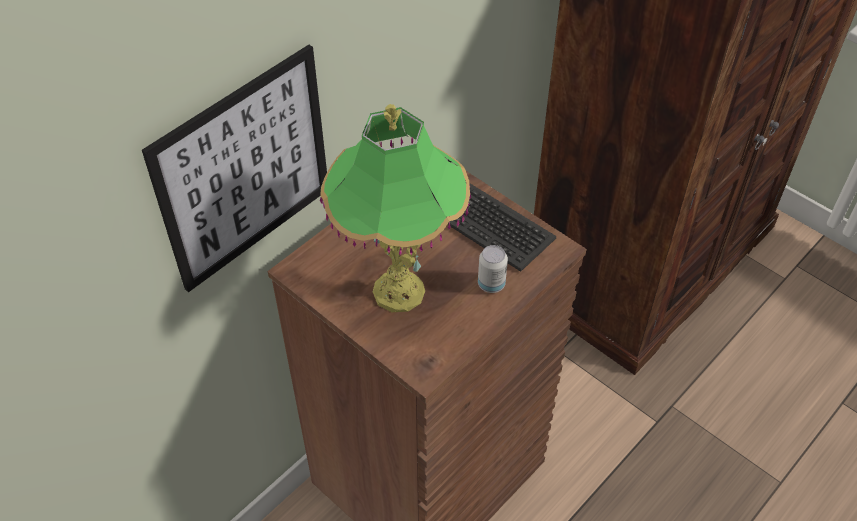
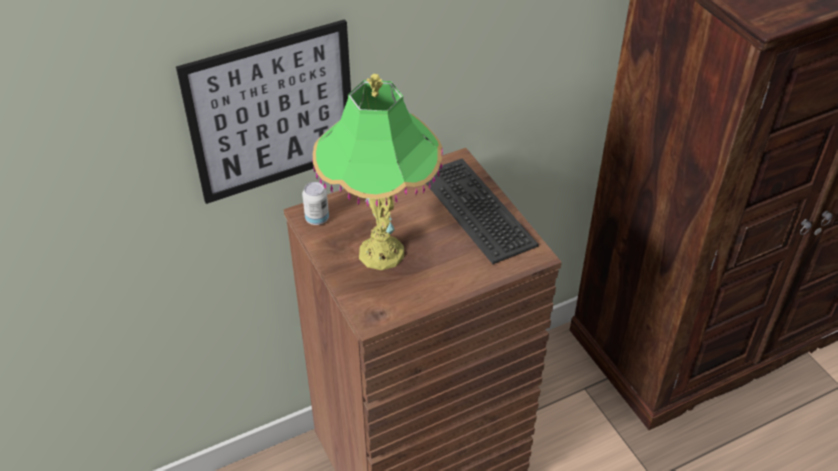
camera: 20 degrees right, 5 degrees down
can [478,245,508,293] -> can moved to [302,182,329,225]

